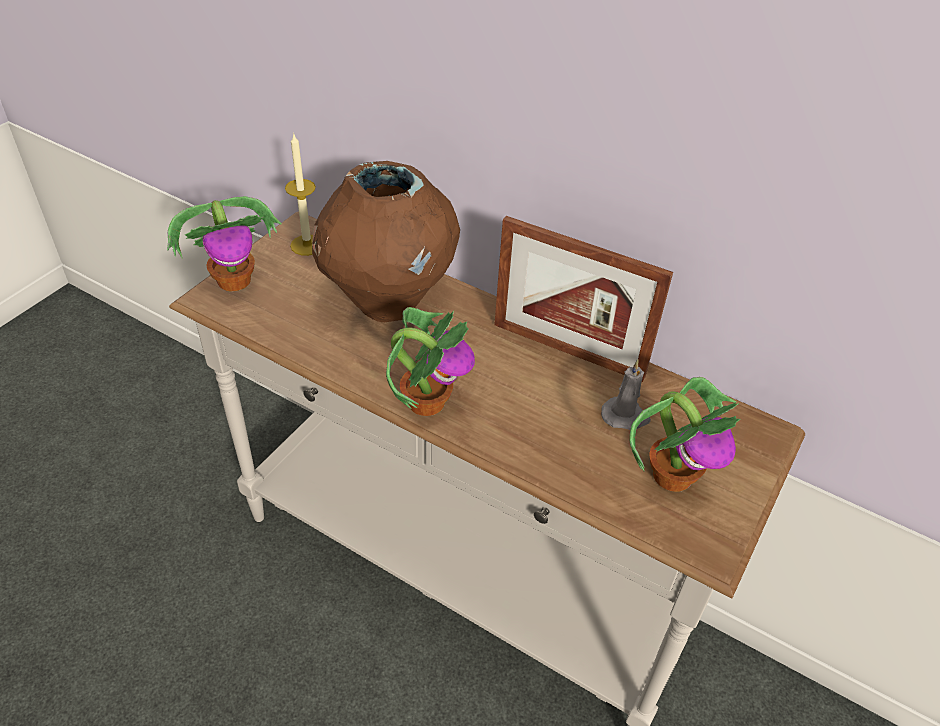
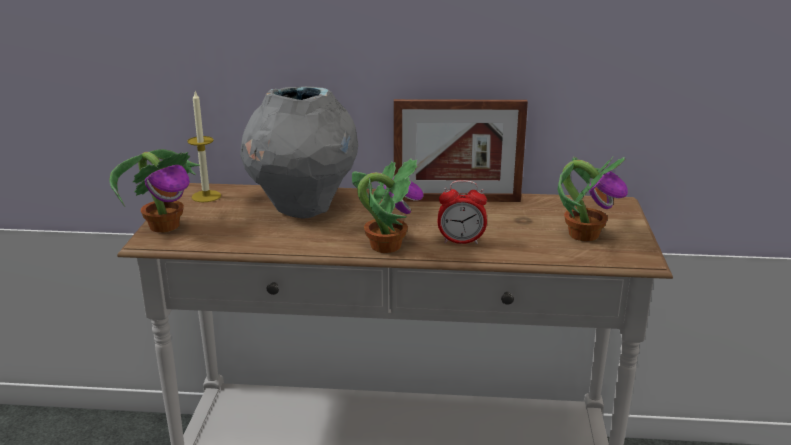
camera: 25 degrees left, 20 degrees down
brown vase [312,161,460,322] -> grey vase [240,86,358,218]
grey candle [601,359,651,430] -> none
none -> alarm clock [438,180,487,244]

